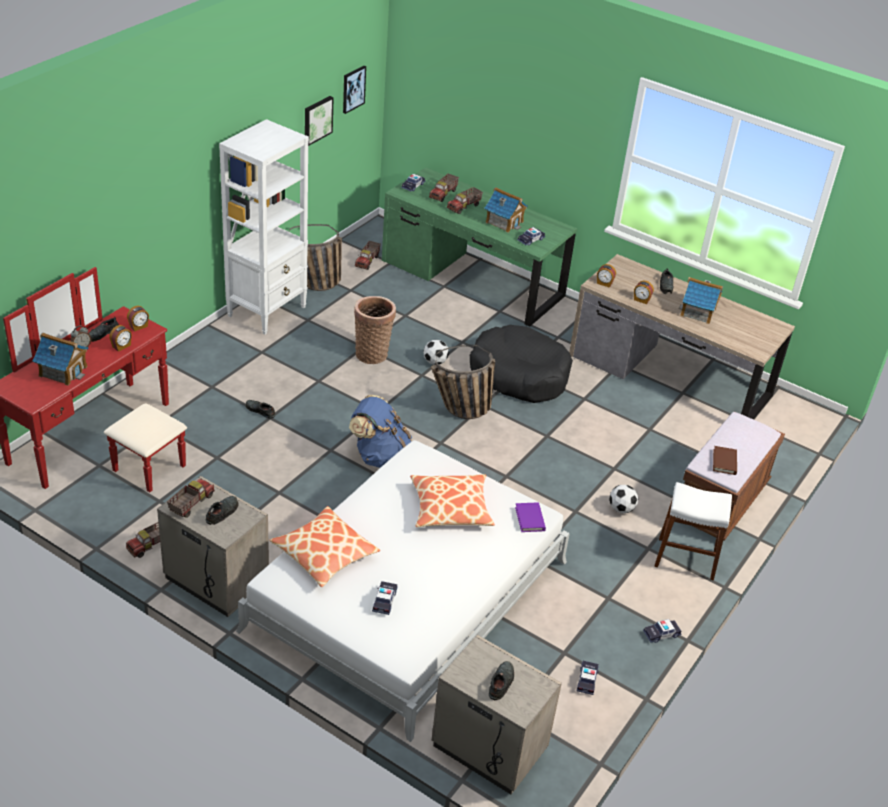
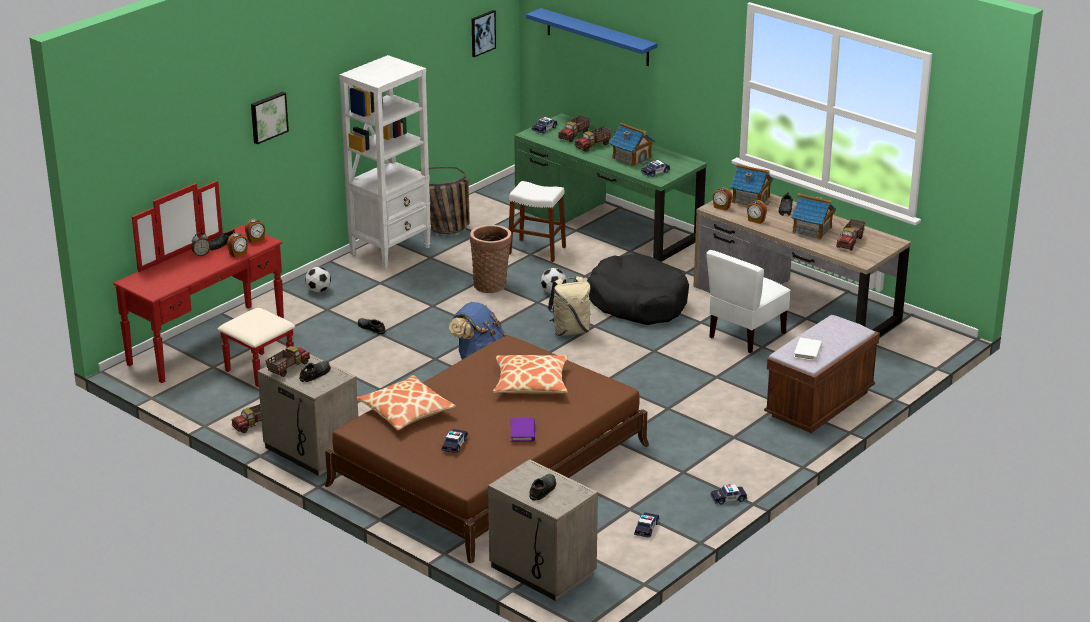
camera: 10 degrees right, 10 degrees down
toy house [32,333,89,386] -> toy house moved to [730,164,773,205]
white bed [236,440,570,742] -> brown bed [325,335,649,564]
picture [305,96,334,146] -> picture moved to [251,92,289,144]
toy truck [355,241,381,270] -> toy truck moved to [836,219,865,250]
basket [431,345,495,419] -> beige backpack [548,276,590,336]
purple book [515,503,546,532] -> purple book moved to [511,418,535,442]
football [609,485,639,513] -> football moved to [305,267,331,293]
white stool [654,482,732,581] -> white stool moved to [509,181,566,262]
brown book [713,446,737,475] -> white book [794,338,822,361]
none -> blue shelf [526,8,657,66]
none -> white chair [706,250,790,353]

